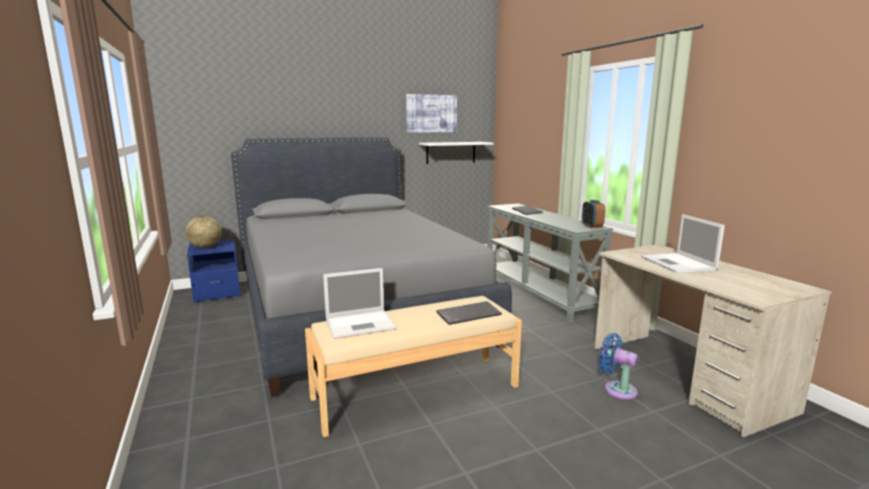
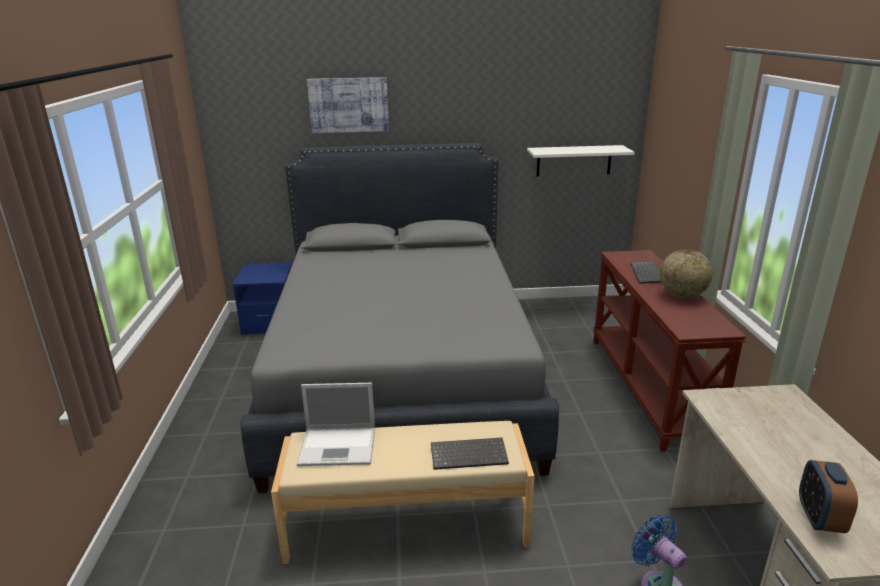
camera: 20 degrees right, 10 degrees up
globe [186,216,222,248] -> globe moved to [660,249,712,298]
picture [406,94,457,133] -> picture moved to [307,77,389,133]
grey console table [487,203,613,323] -> brown console table [593,250,746,452]
alarm clock [582,200,605,228] -> alarm clock moved to [799,460,858,533]
laptop [641,214,725,273] -> none

